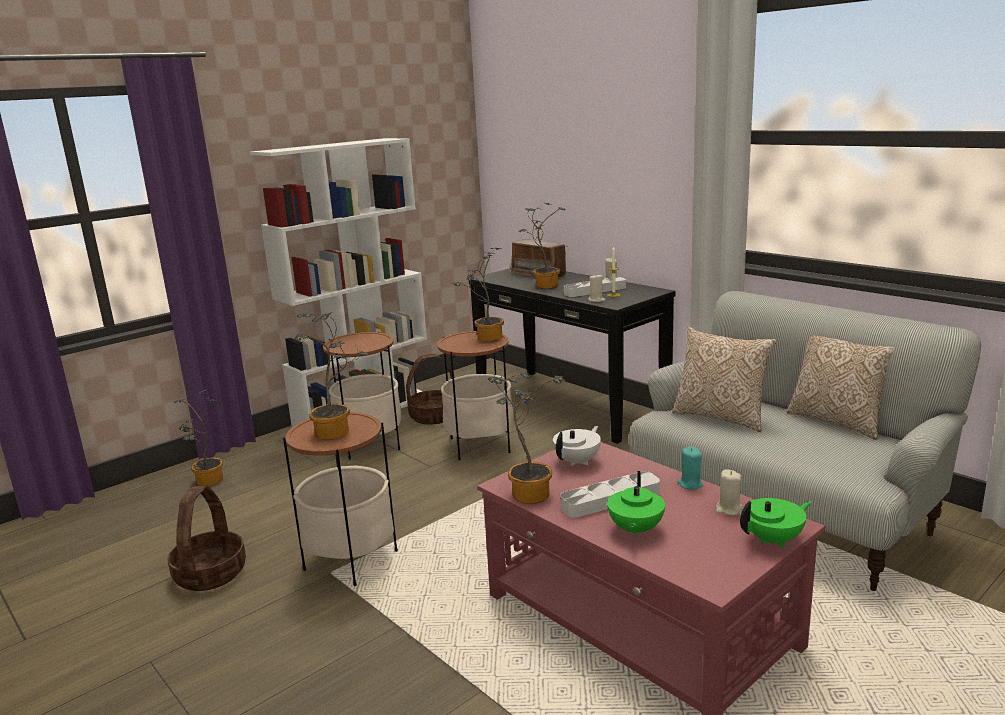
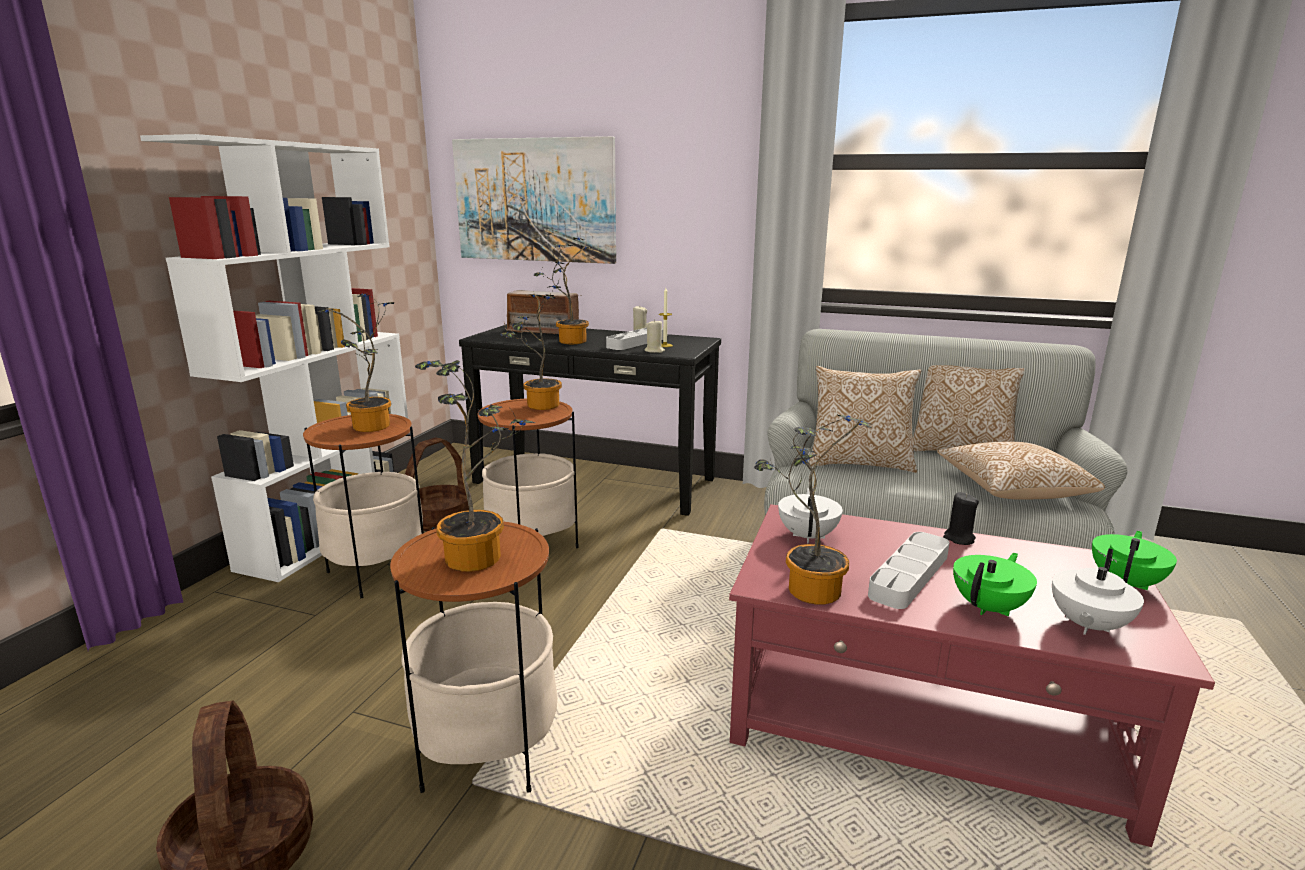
camera: 30 degrees left, 0 degrees up
potted plant [174,389,223,486] -> potted plant moved to [317,294,394,432]
green teapot [607,471,665,538] -> green teapot turned 120 degrees counterclockwise [953,553,1037,616]
turquoise candle [677,446,703,490] -> black candle [943,492,979,545]
beige candle [716,469,742,515] -> none
none -> picture [452,136,616,264]
none -> pillow [937,442,1105,500]
none -> white teapot [1052,548,1144,635]

